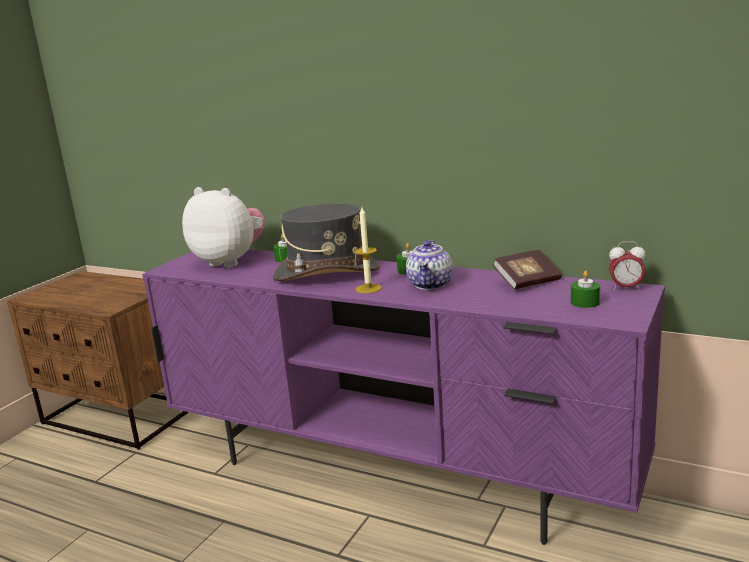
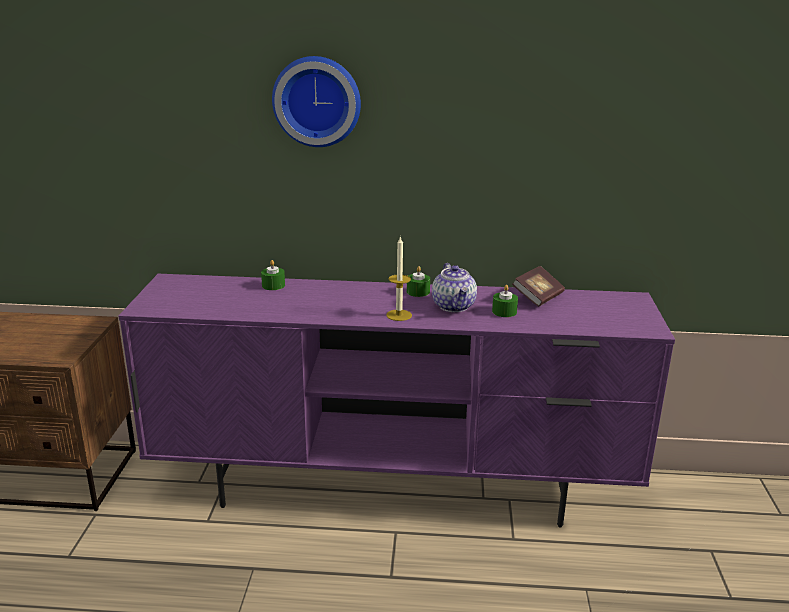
camera: 25 degrees left, 5 degrees up
plush toy [182,187,265,268] -> none
grey hat [273,204,379,281] -> none
green candle [571,271,600,308] -> green candle moved to [492,285,518,317]
alarm clock [609,241,646,291] -> none
none -> wall clock [272,56,361,147]

